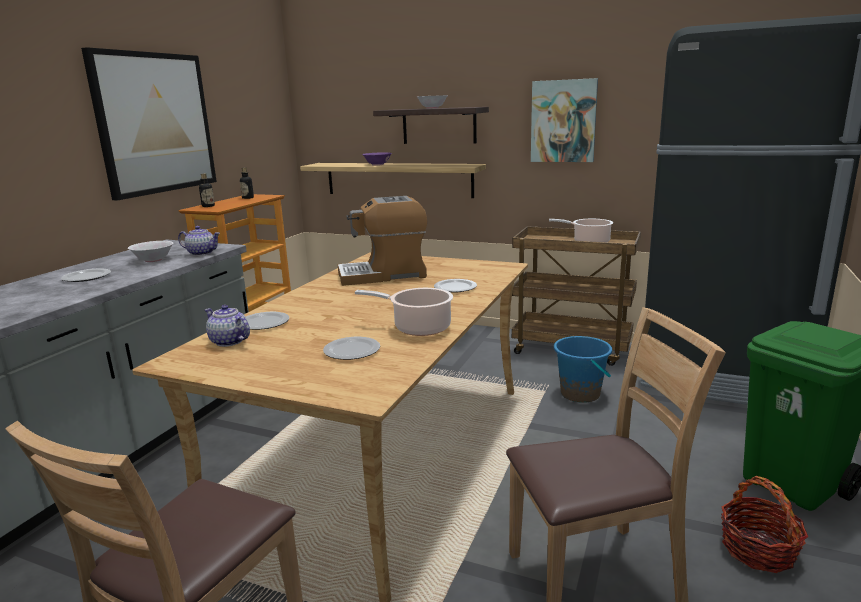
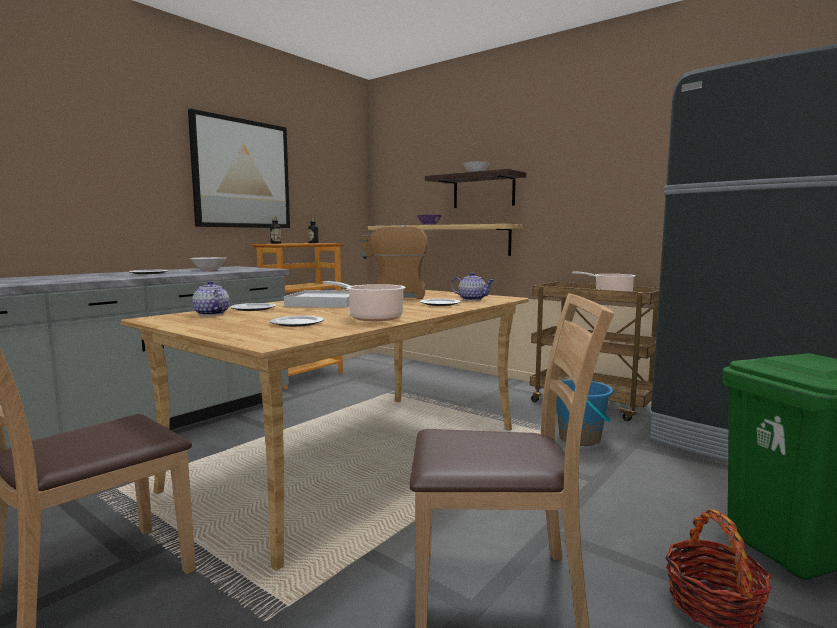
camera: 15 degrees right, 10 degrees down
teapot [178,226,220,256] -> teapot moved to [451,272,494,301]
picture [531,78,598,162] -> none
none -> white tray [284,290,349,308]

